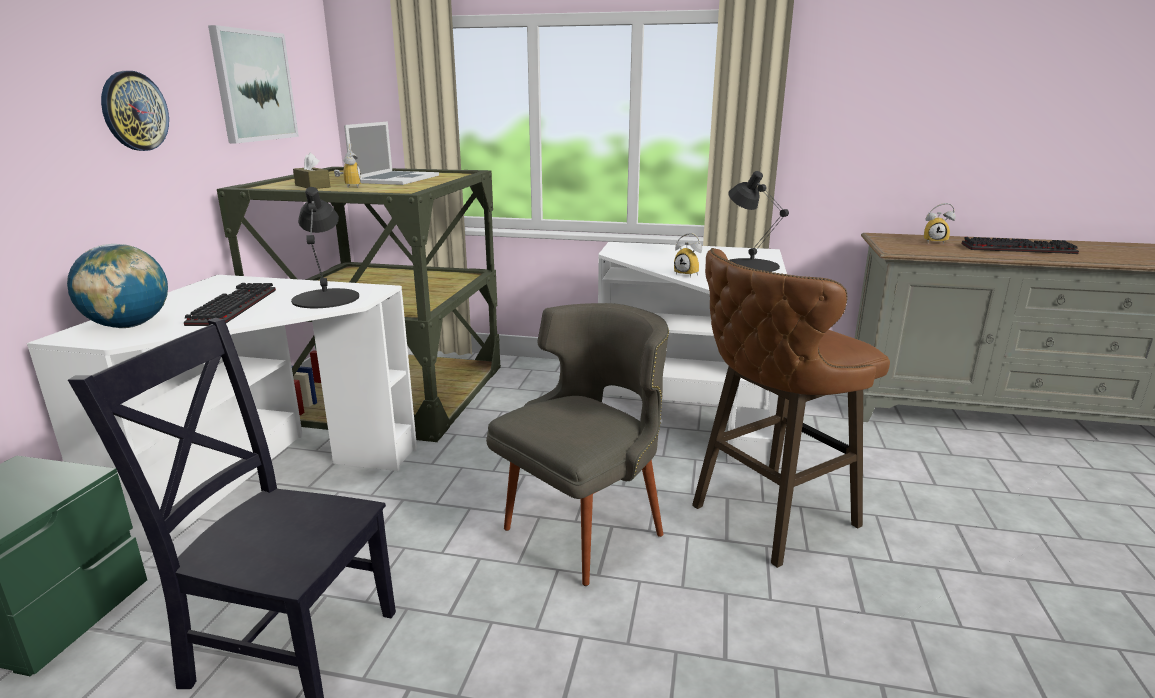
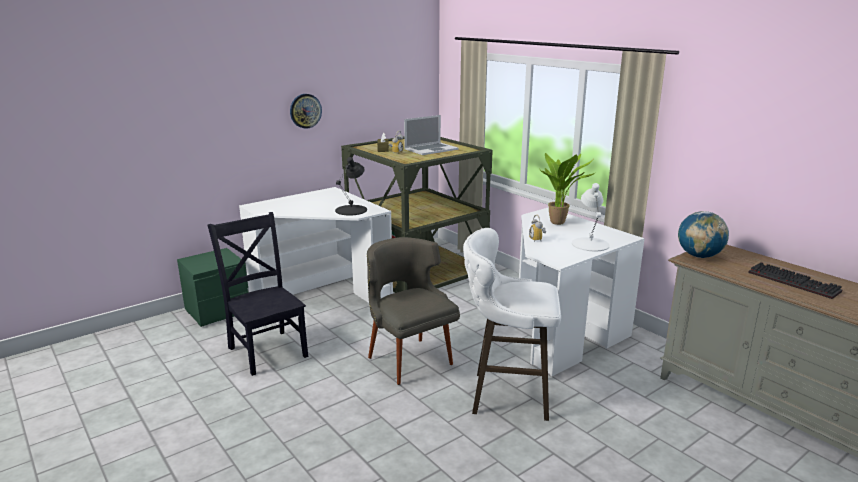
camera: 40 degrees right, 0 degrees up
globe [67,244,168,328] -> globe moved to [678,211,729,258]
keyboard [184,283,276,326] -> none
picture [208,25,299,143] -> none
grey chair [486,303,669,586] -> grey chair turned 120 degrees counterclockwise [367,237,460,385]
brown stool [692,248,890,568] -> white stool [463,228,561,421]
black table lamp [728,171,789,272] -> white table lamp [572,183,610,251]
alarm clock [923,203,956,244] -> none
none -> potted plant [540,153,596,225]

